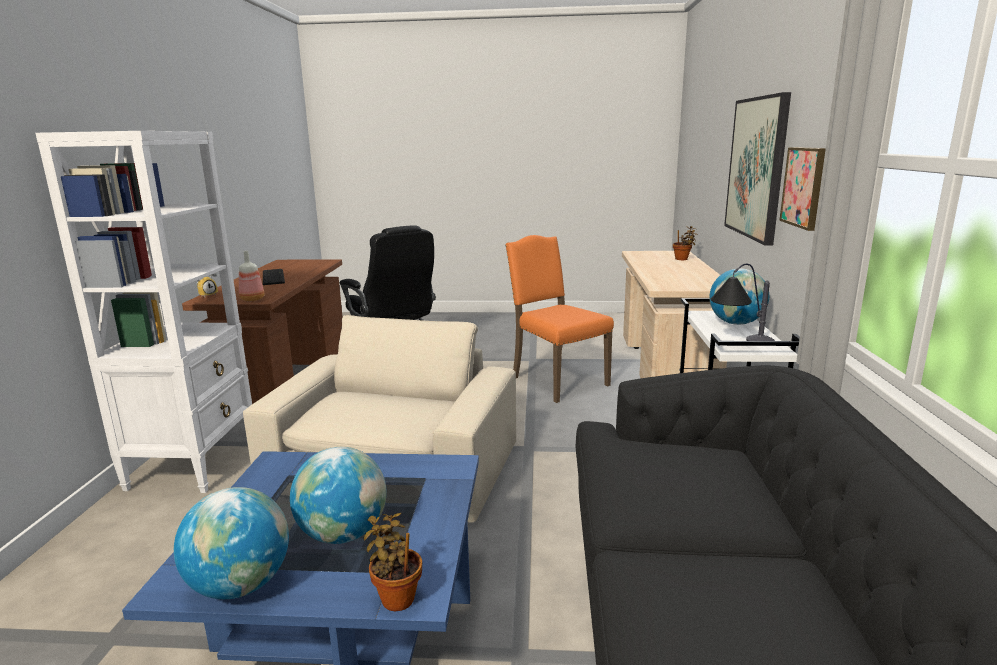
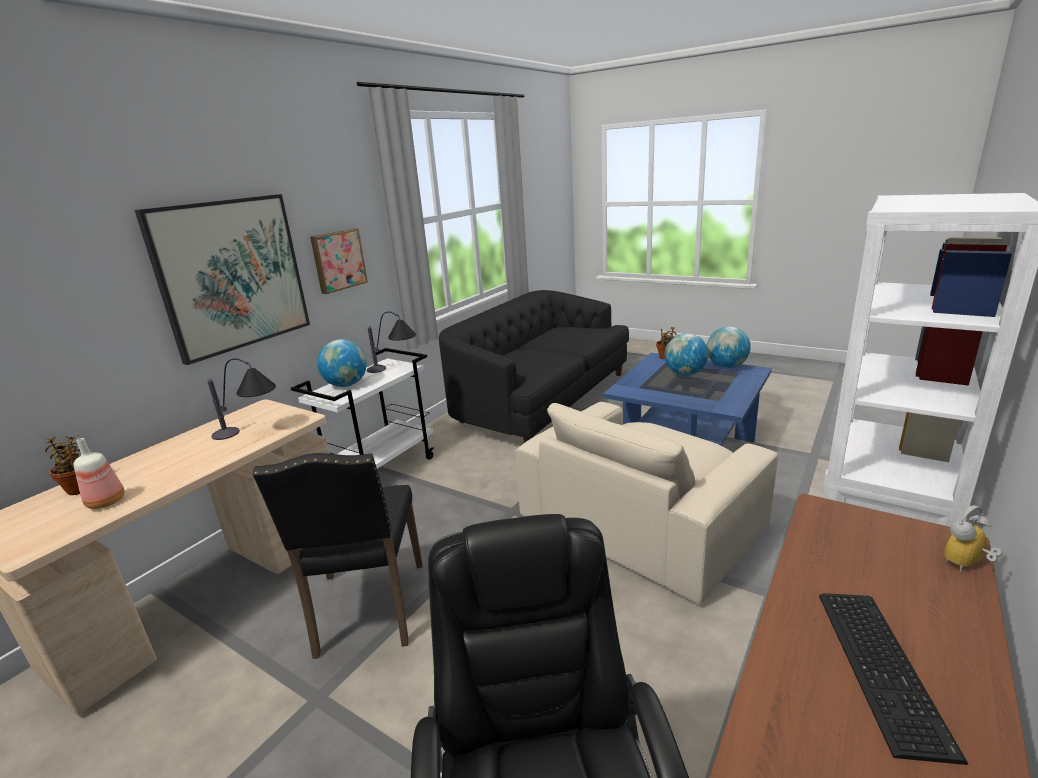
camera: 150 degrees left, 5 degrees up
bottle [239,251,265,301] -> bottle moved to [74,438,125,509]
orange chair [505,235,614,403] -> black chair [253,453,423,659]
none -> table lamp [207,358,276,440]

